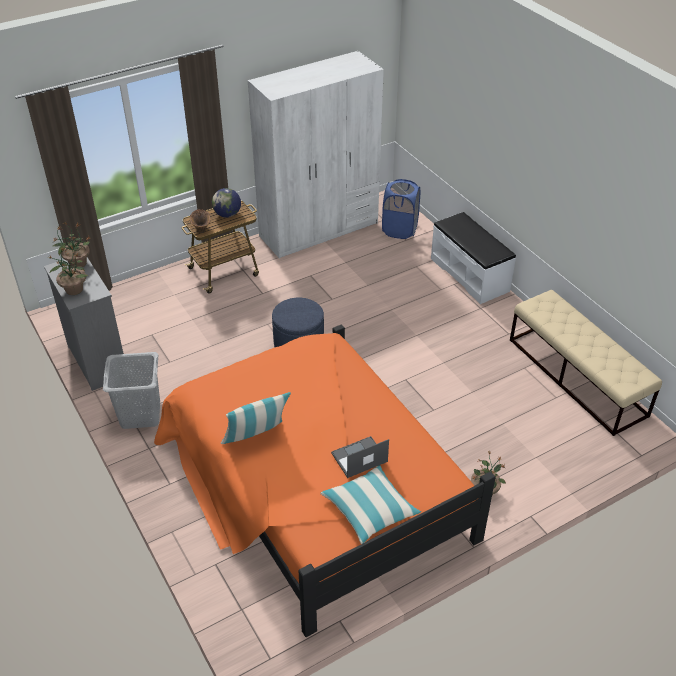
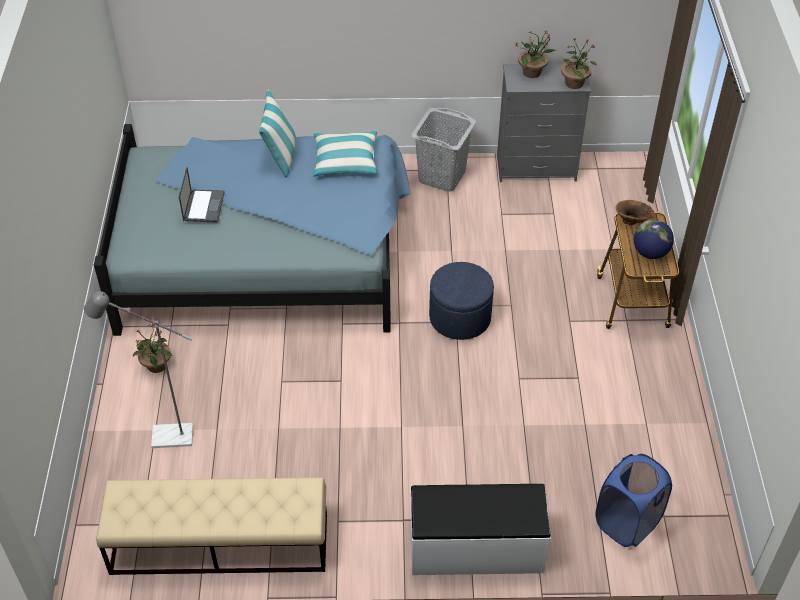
camera: 120 degrees right, 5 degrees up
orange bed [154,324,496,637] -> blue bed [94,124,411,336]
white wardrobe [248,51,384,259] -> none
pillow [320,465,421,544] -> pillow moved to [313,130,377,176]
none -> grey floor lamp [84,291,193,448]

